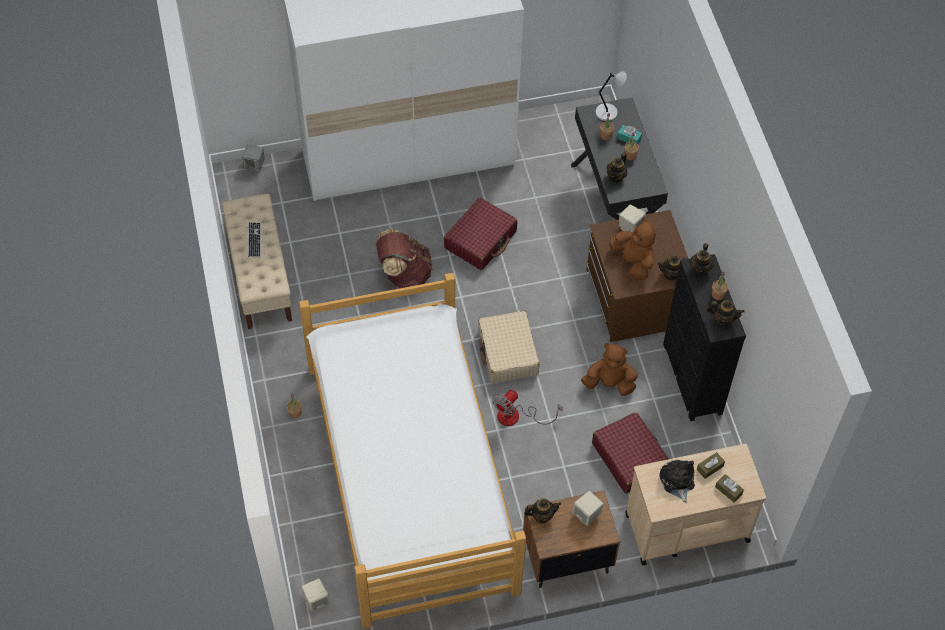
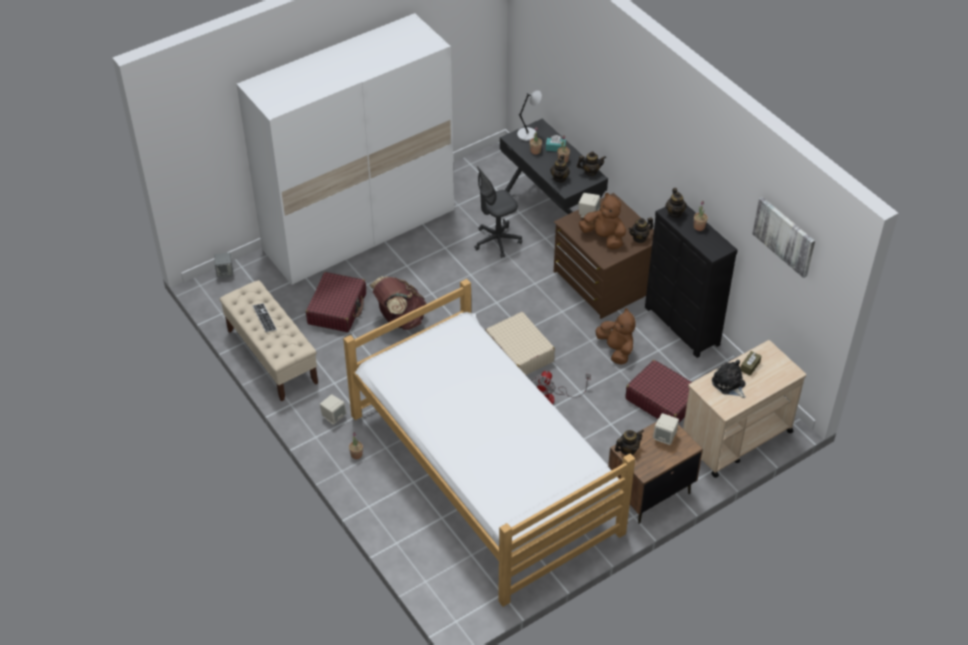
camera: 20 degrees left, 10 degrees down
beige speaker [302,578,330,612] -> beige speaker moved to [320,394,346,425]
red suitcase [444,197,517,270] -> red suitcase moved to [306,272,366,332]
brown plush toy [581,343,638,396] -> brown plush toy turned 75 degrees clockwise [595,308,636,365]
teapot [707,300,744,326] -> teapot moved to [577,151,606,176]
brown tissue box [715,474,744,502] -> none
none -> grey office chair [474,166,522,258]
none -> picture [752,197,815,278]

